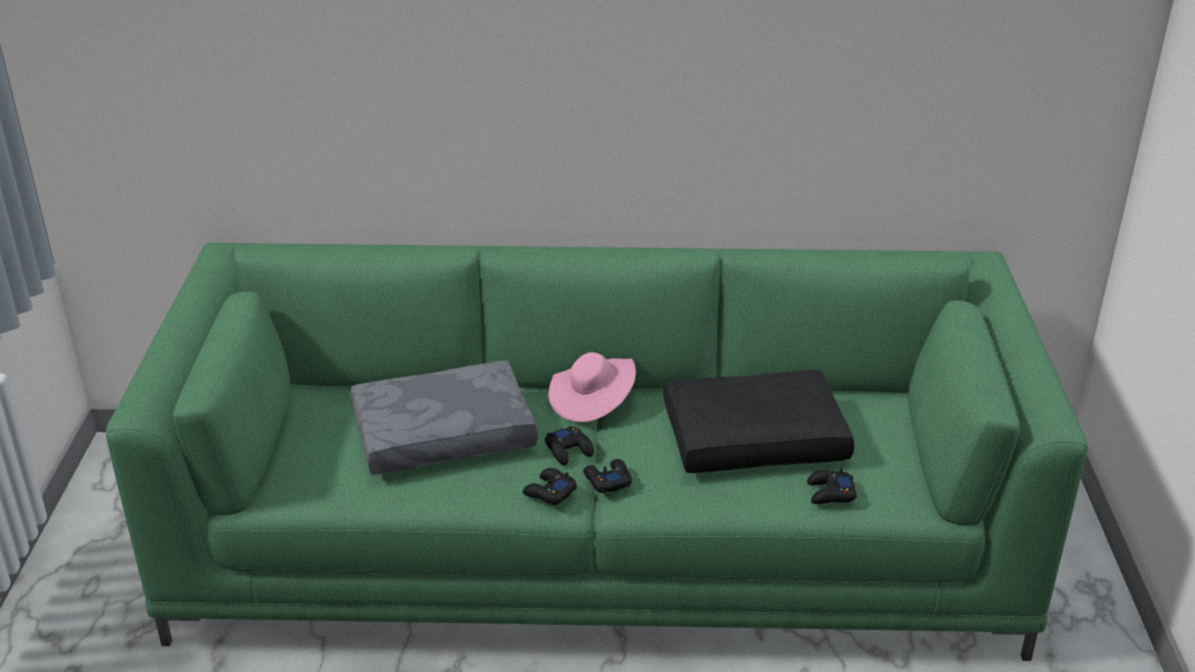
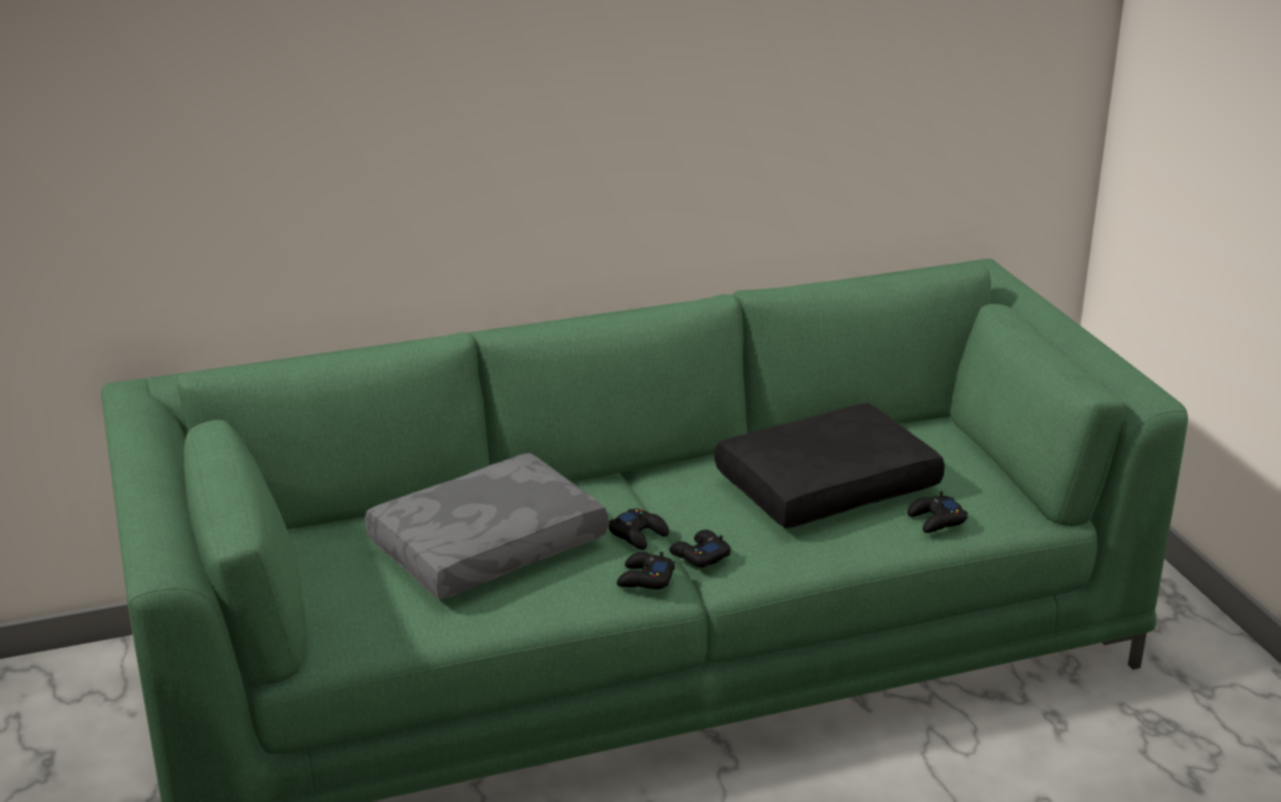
camera: 20 degrees left, 5 degrees down
pink hat [548,352,636,422] -> none

